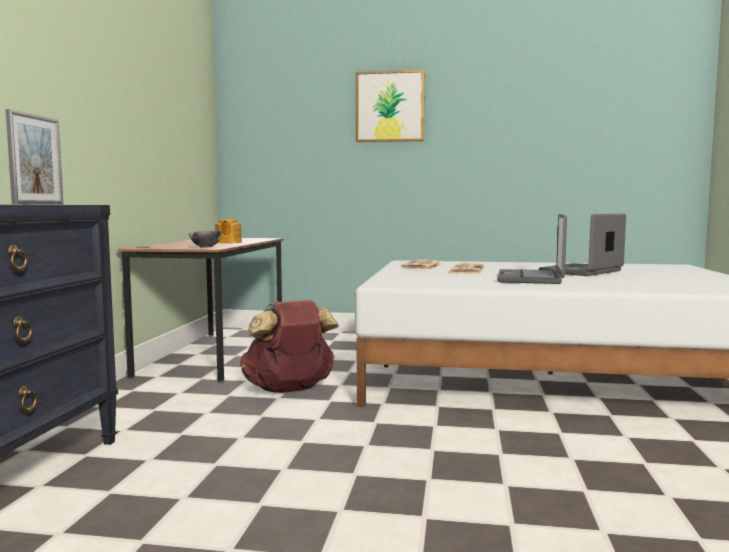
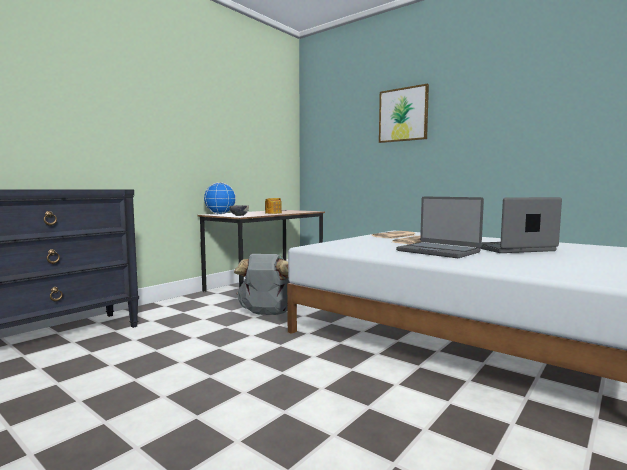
camera: 30 degrees right, 0 degrees up
picture frame [6,109,64,205] -> none
brown backpack [240,300,339,393] -> grey backpack [234,254,290,315]
laptop [497,214,567,284] -> laptop turned 90 degrees counterclockwise [396,197,484,258]
none -> globe [203,182,236,214]

